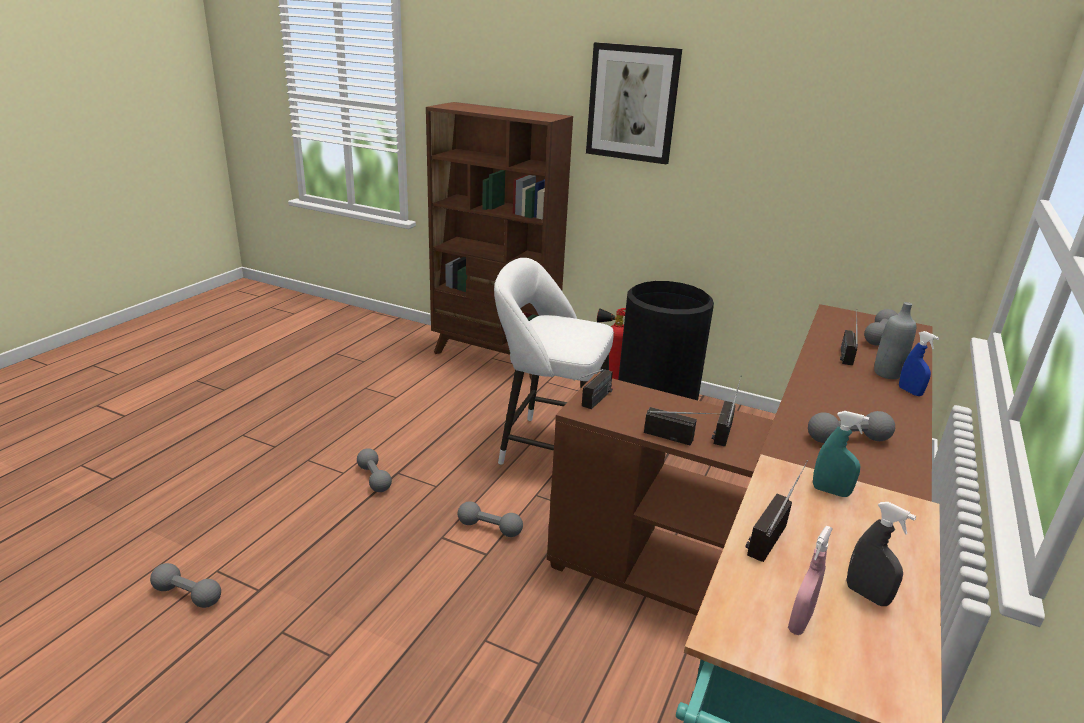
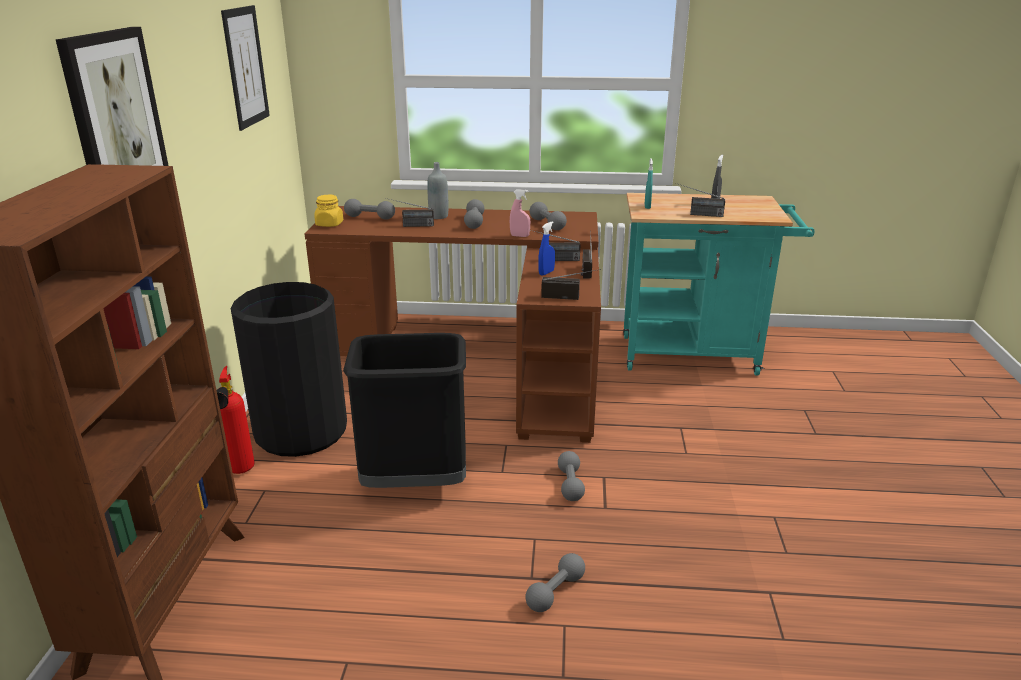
camera: 110 degrees left, 0 degrees up
grey dumbbell [150,563,221,608] -> grey dumbbell moved to [464,199,484,229]
white stool [494,258,614,465] -> black trash can [343,333,466,488]
pink spray bottle [788,526,833,635] -> pink spray bottle moved to [510,189,530,237]
blue spray bottle [899,331,939,396] -> blue spray bottle moved to [538,221,555,275]
none -> picture [221,5,270,131]
none -> yellow jar [314,194,344,227]

